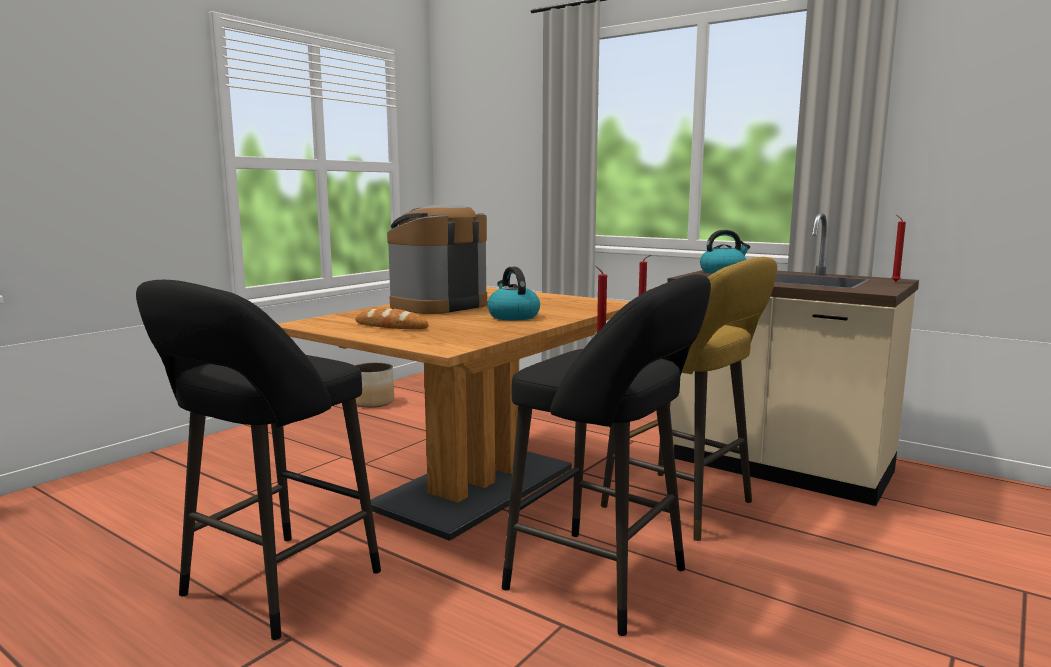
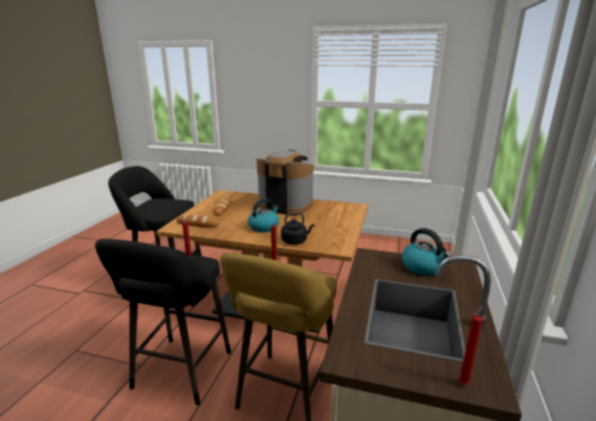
camera: 70 degrees right, 10 degrees up
planter [355,362,394,408] -> none
none -> bread [176,215,219,227]
none -> black kettle [281,212,314,245]

